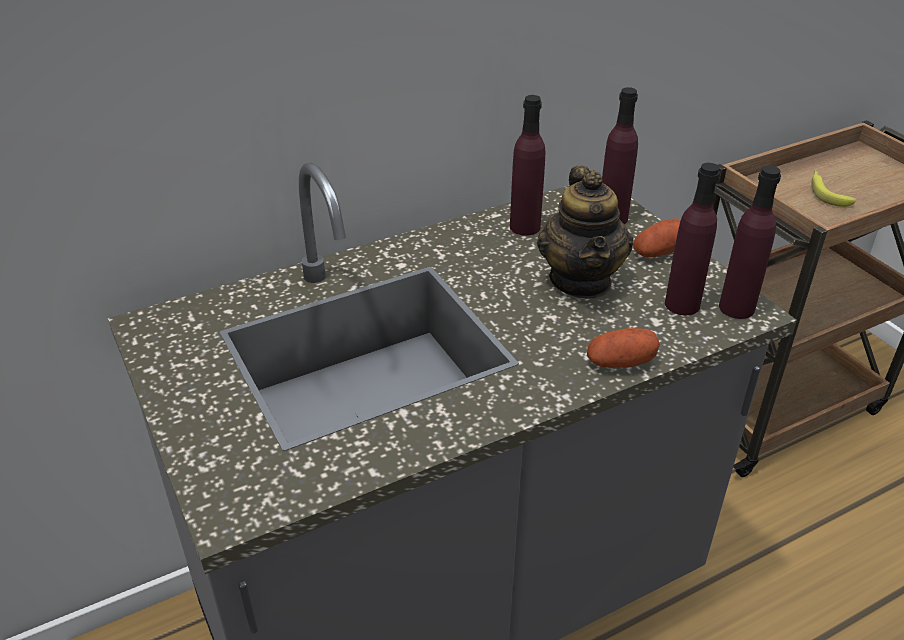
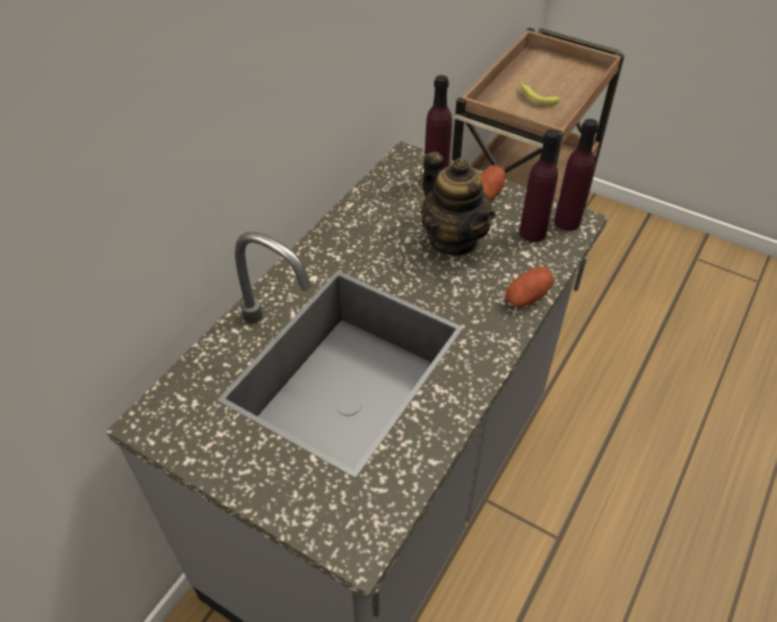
camera: 30 degrees left, 10 degrees up
purple bottle [510,95,545,236] -> none

